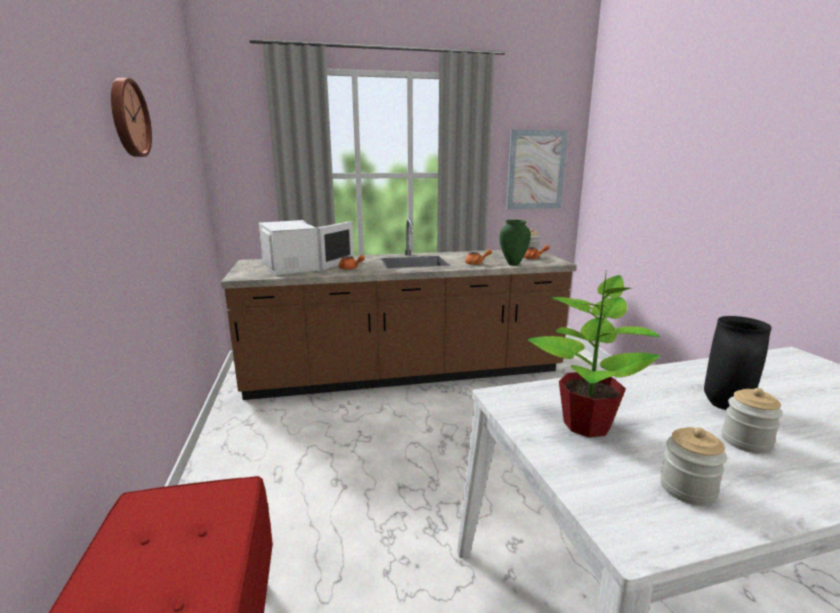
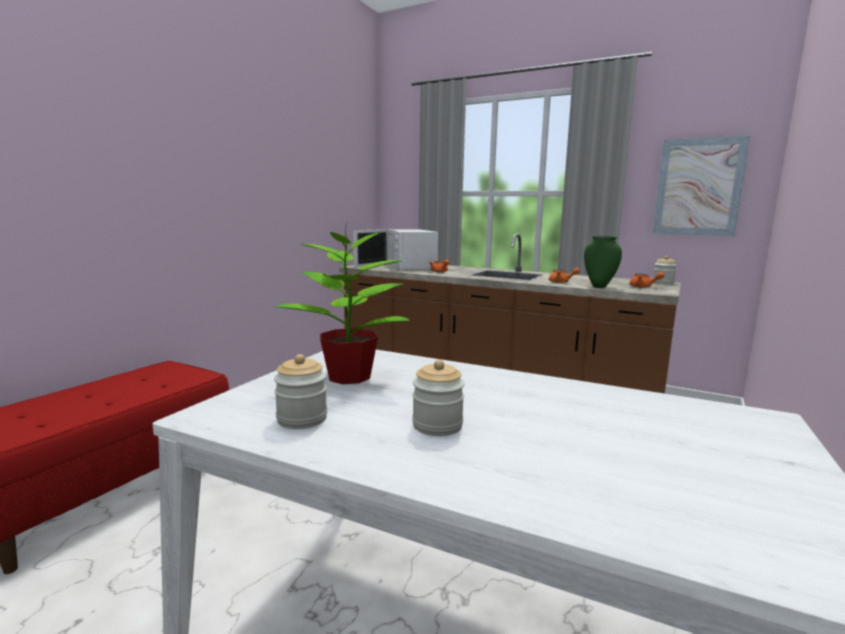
camera: 40 degrees right, 5 degrees down
wall clock [111,78,152,157] -> none
white microwave [259,220,354,275] -> white microwave turned 150 degrees clockwise [353,229,438,270]
black vase [704,316,772,410] -> none

